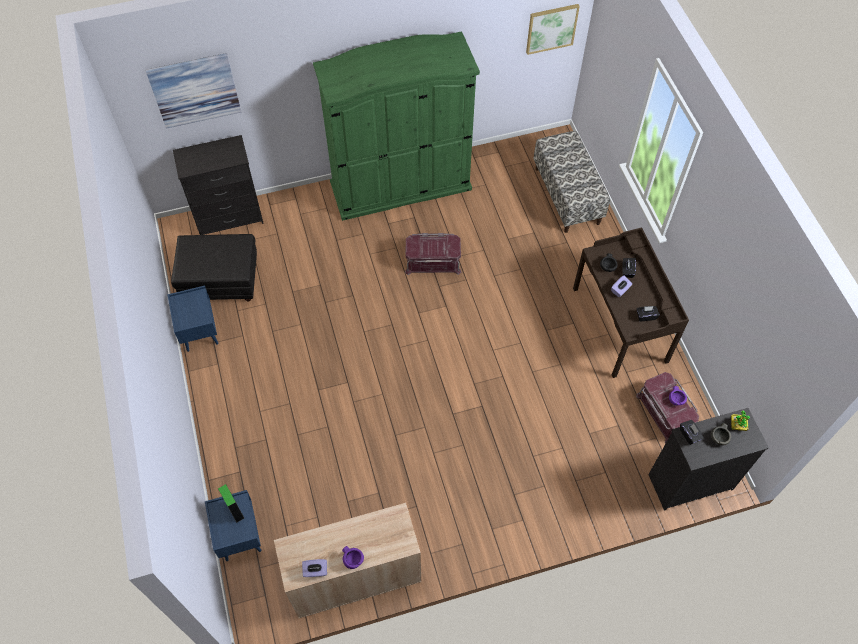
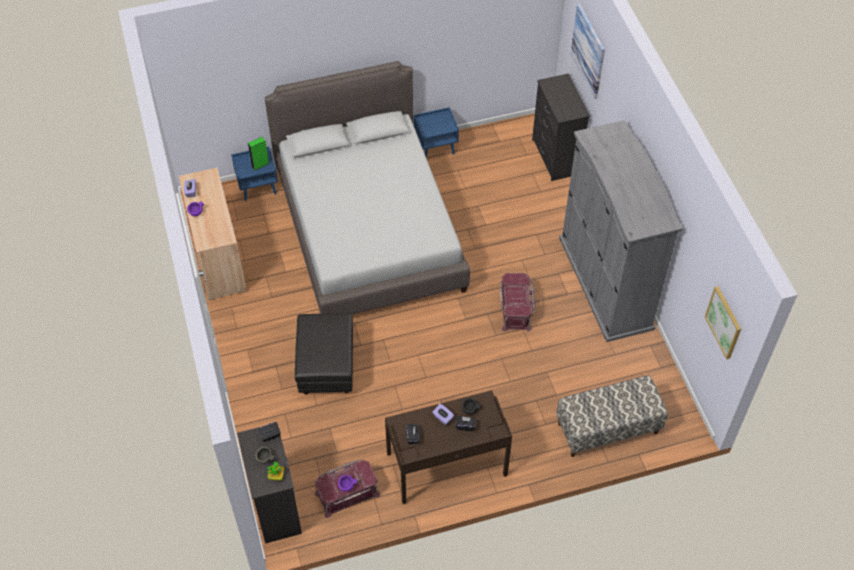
camera: 90 degrees right, 5 degrees down
black ottoman [171,234,257,302] -> black ottoman moved to [295,313,353,395]
green wardrobe [313,31,480,221] -> grey wardrobe [559,120,683,342]
none -> grey bed [264,61,470,314]

